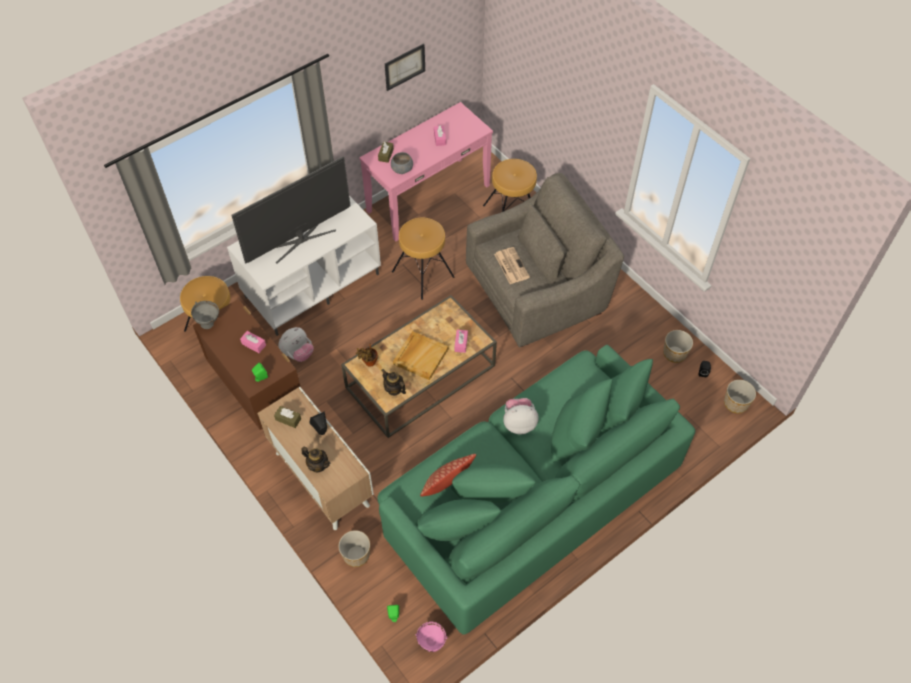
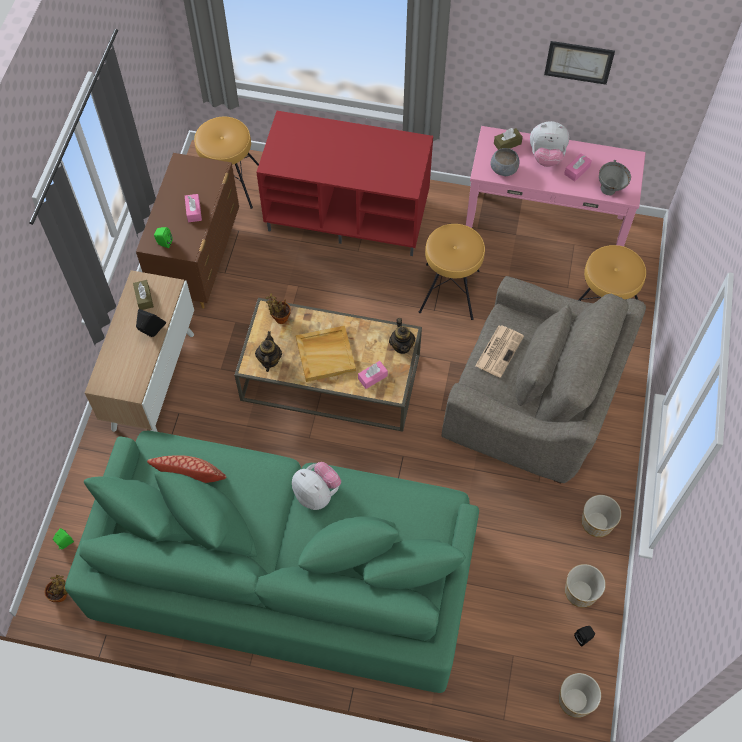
camera: 50 degrees right, 5 degrees up
grey bowl [191,301,219,329] -> grey bowl moved to [599,160,631,196]
white tv stand [227,196,381,336] -> red tv stand [256,111,433,256]
television [231,156,351,264] -> none
plush toy [278,327,314,362] -> plush toy moved to [530,121,569,167]
teapot [301,446,330,472] -> teapot moved to [389,318,416,354]
planter [338,530,370,567] -> planter moved to [581,495,621,537]
pink bowl [415,622,447,652] -> potted plant [45,575,67,602]

